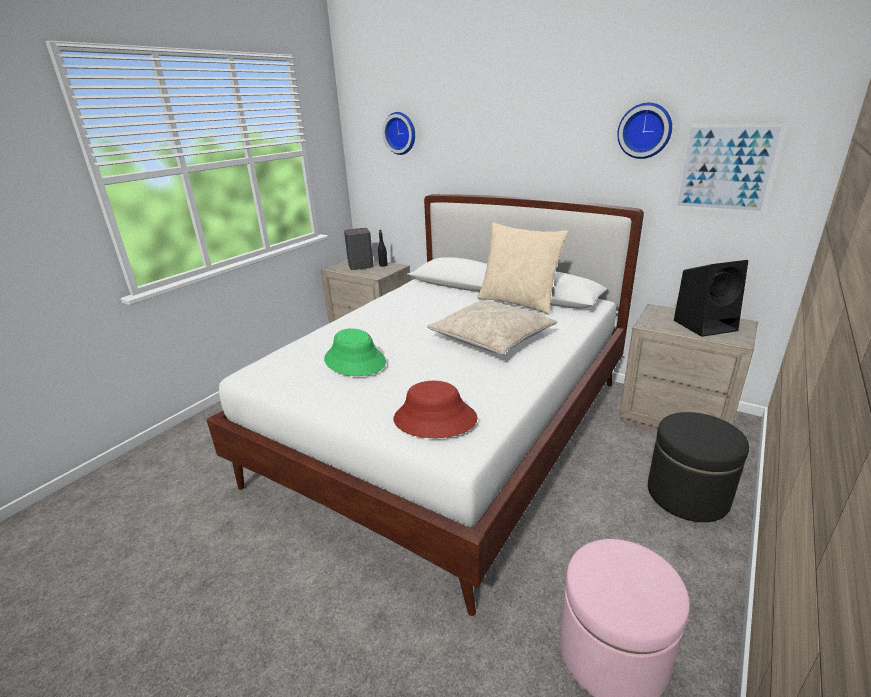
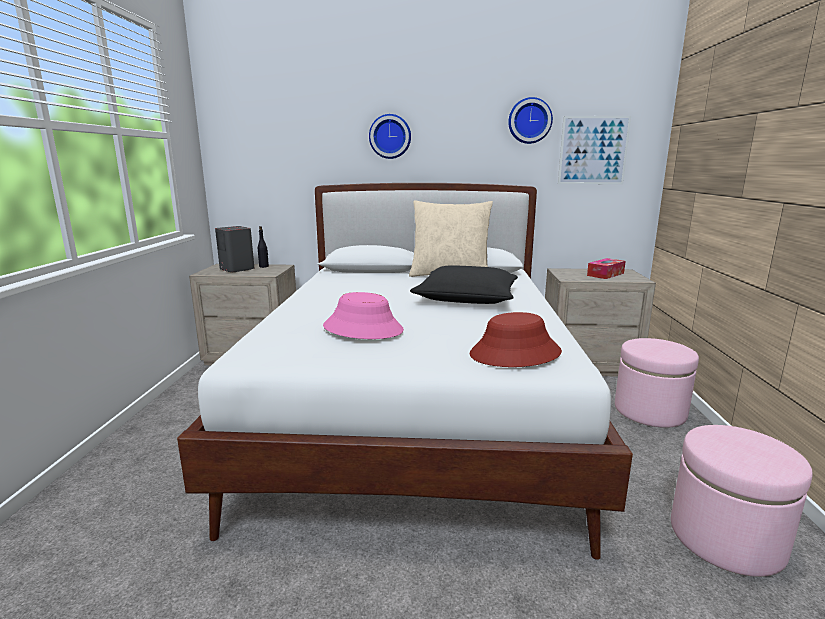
camera: 30 degrees left, 10 degrees down
green hat [324,329,386,376] -> pink hat [323,292,404,339]
wall clock [382,112,415,155] -> wall clock moved to [369,114,411,159]
beige pillow [427,300,557,355] -> black pillow [410,265,518,304]
black ottoman [648,412,749,522] -> pink ottoman [615,338,699,428]
black speaker [674,260,748,337] -> tissue box [587,258,626,279]

